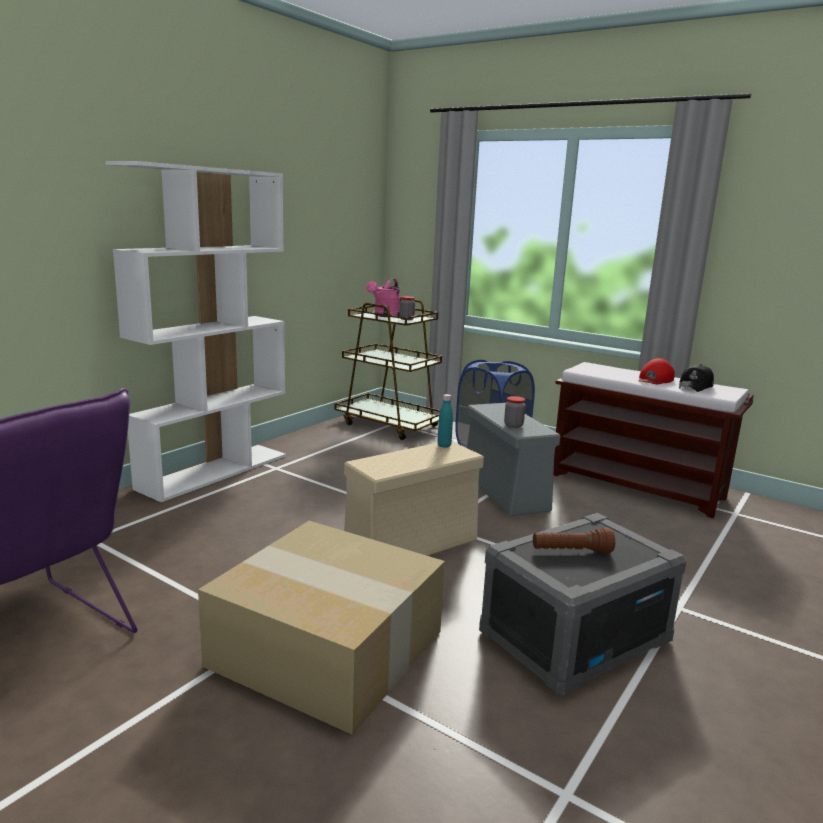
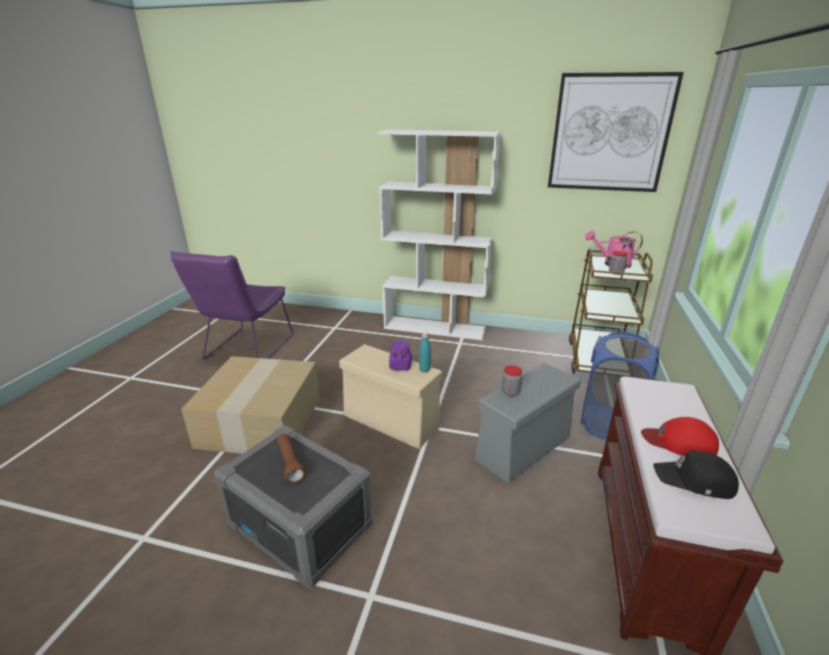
camera: 70 degrees right, 10 degrees up
none -> purple jar [389,341,412,371]
none -> picture [548,72,684,192]

